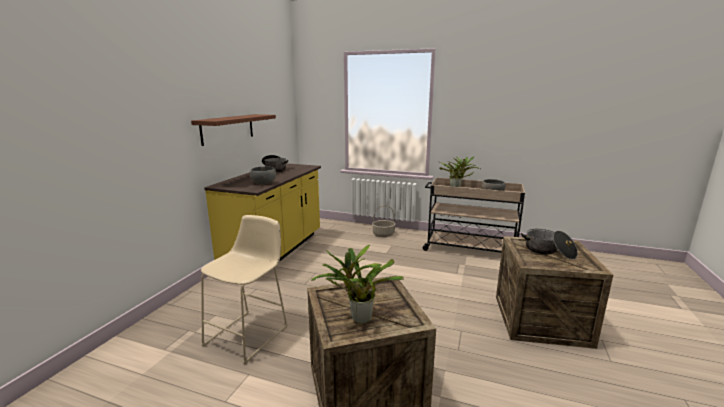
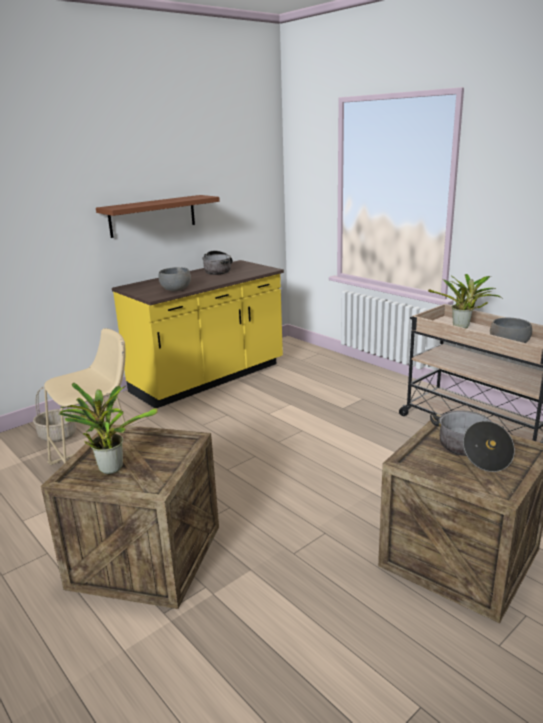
camera: 30 degrees right, 5 degrees up
basket [372,205,396,237] -> basket moved to [33,386,76,442]

